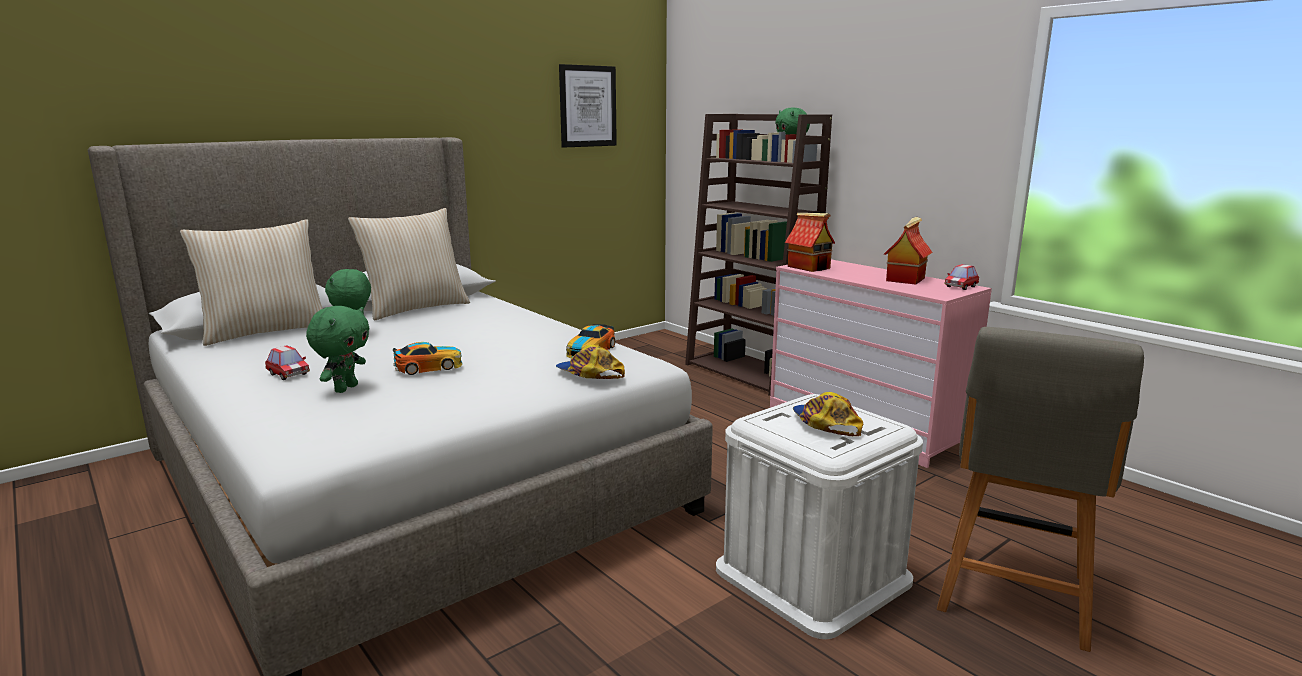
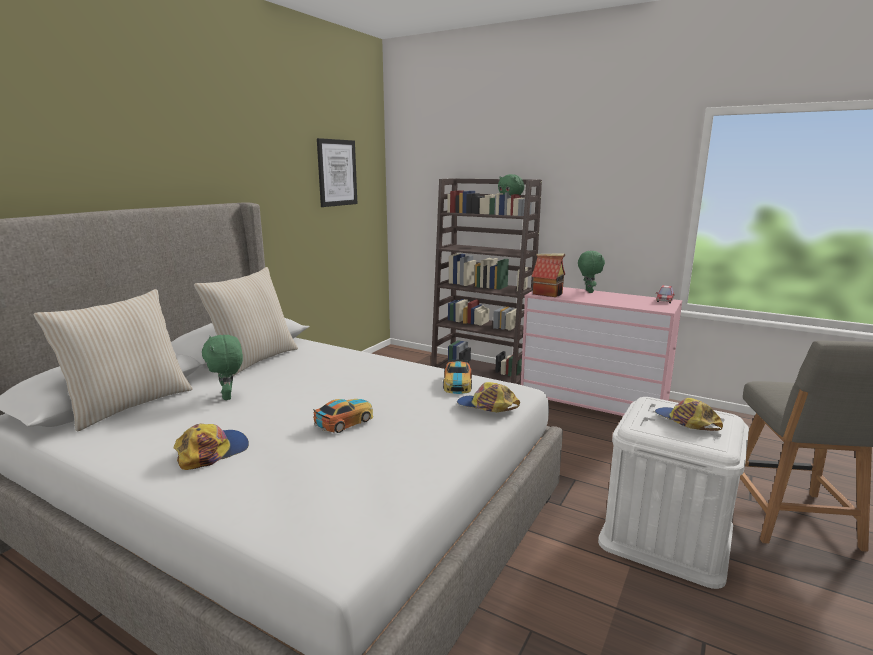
camera: 20 degrees left, 0 degrees up
toy car [265,345,310,380] -> cap [173,424,249,470]
green plush toy [306,306,370,393] -> green plush toy moved to [578,251,605,293]
toy house [883,217,933,285] -> none

